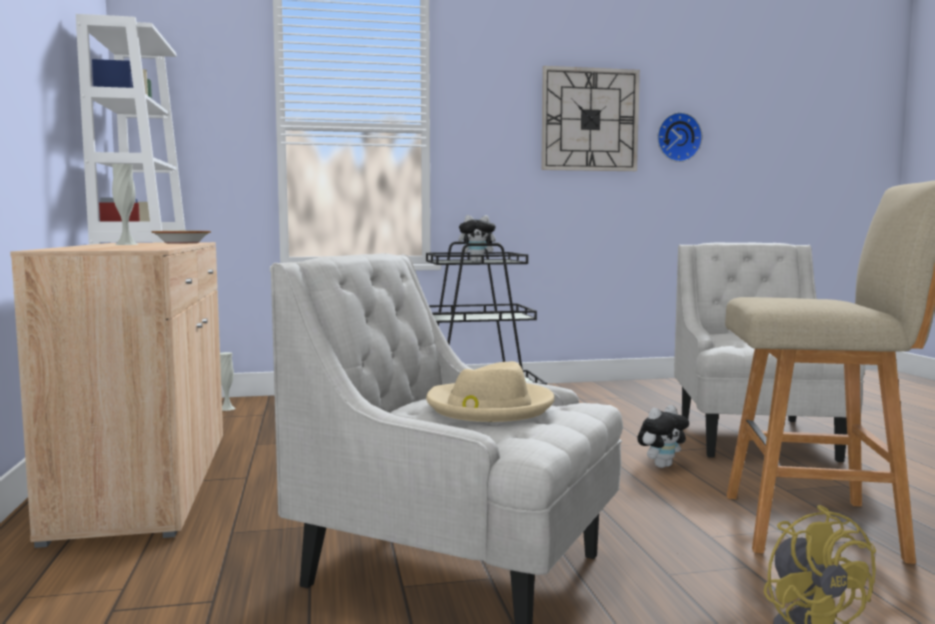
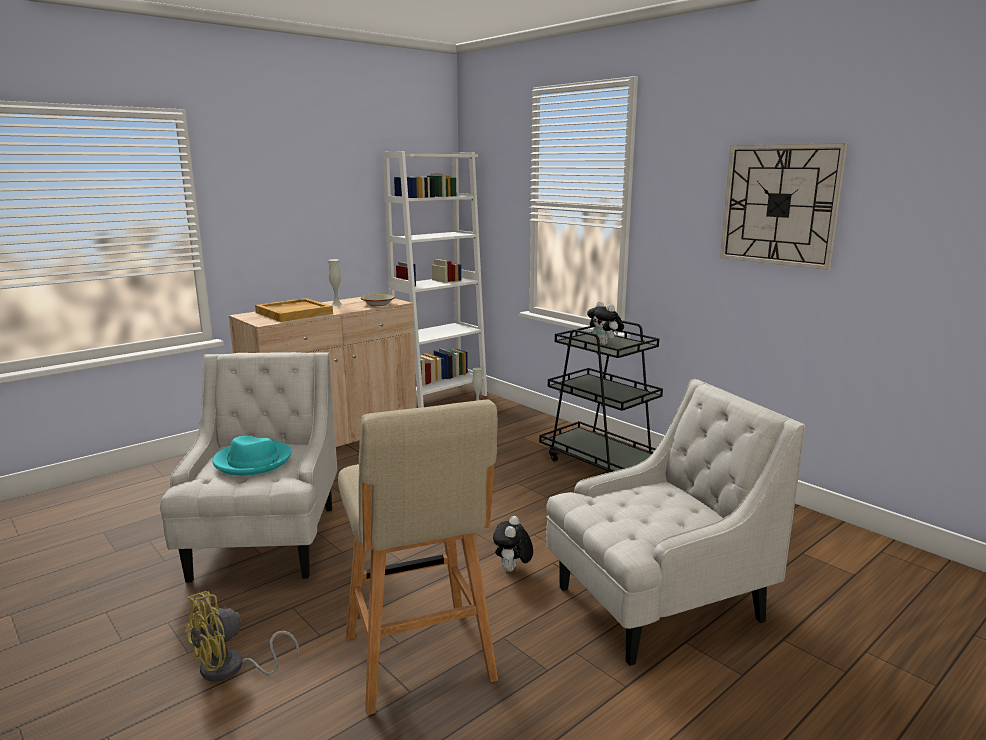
camera: 60 degrees right, 10 degrees up
beige hat [426,361,554,422] -> turquoise hat [213,436,291,476]
plush toy [637,405,689,468] -> plush toy turned 75 degrees clockwise [493,516,533,572]
wall clock [657,112,703,162] -> none
none -> beige tray [255,298,333,322]

